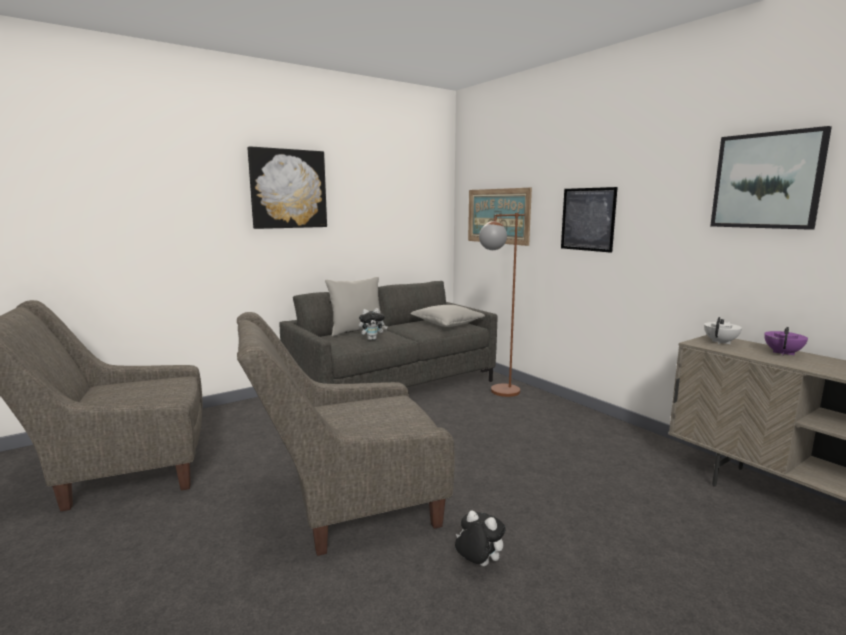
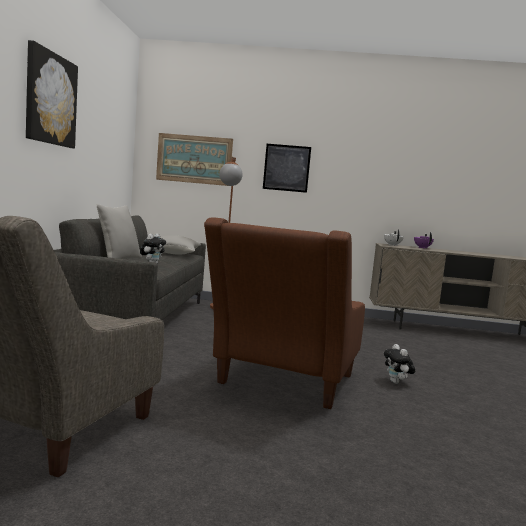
camera: 50 degrees left, 5 degrees down
grey armchair [237,312,455,556] -> brown armchair [204,217,365,409]
plush toy [455,510,506,566] -> plush toy turned 90 degrees counterclockwise [384,344,415,384]
picture [710,126,832,230] -> none

